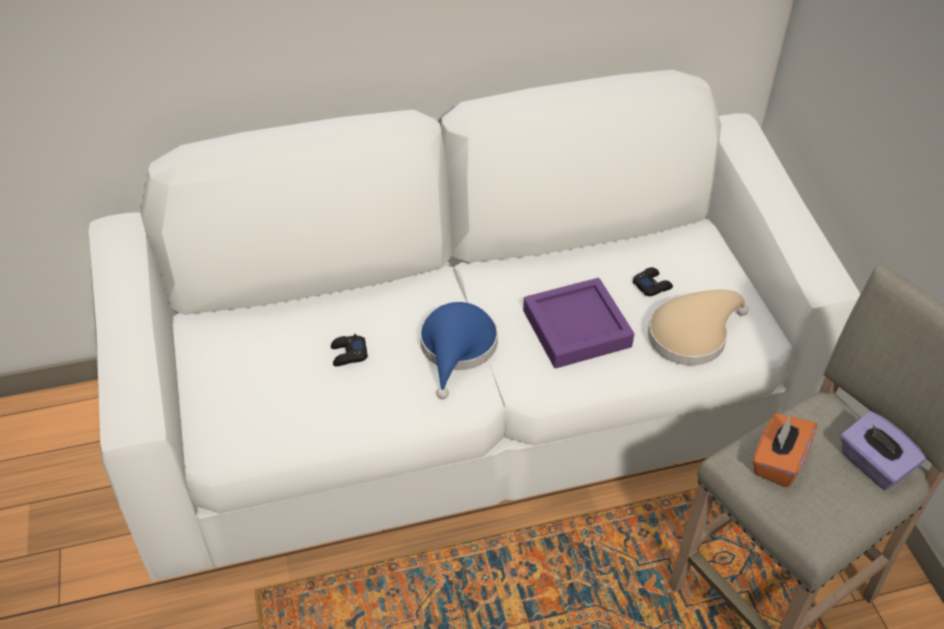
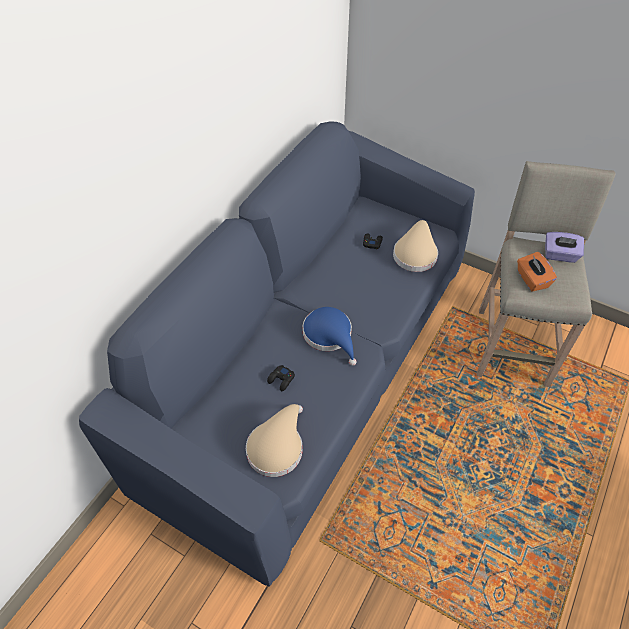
camera: 45 degrees left, 5 degrees up
white sofa [89,70,860,581] -> blue sofa [79,121,475,587]
purple tray [523,278,634,368] -> none
none -> beige hat [246,404,303,477]

